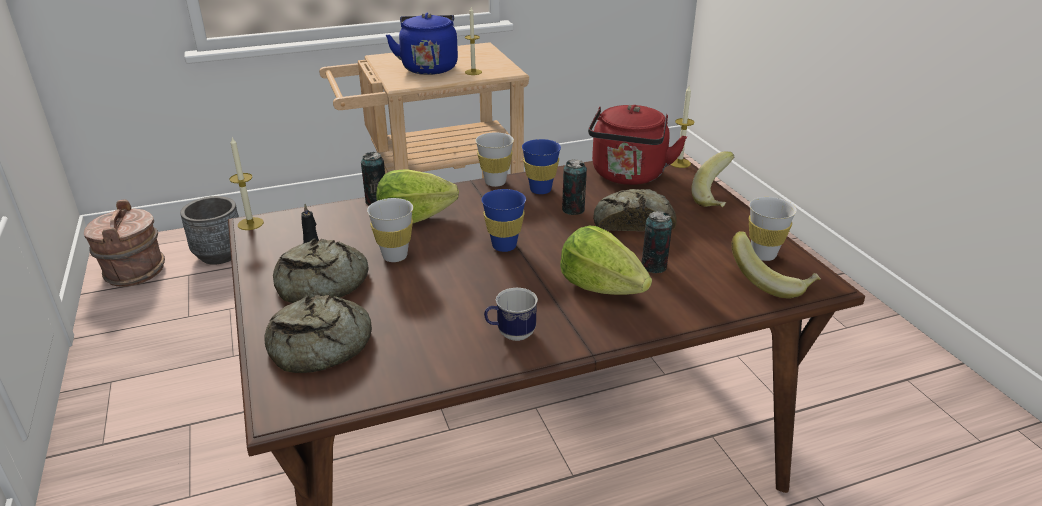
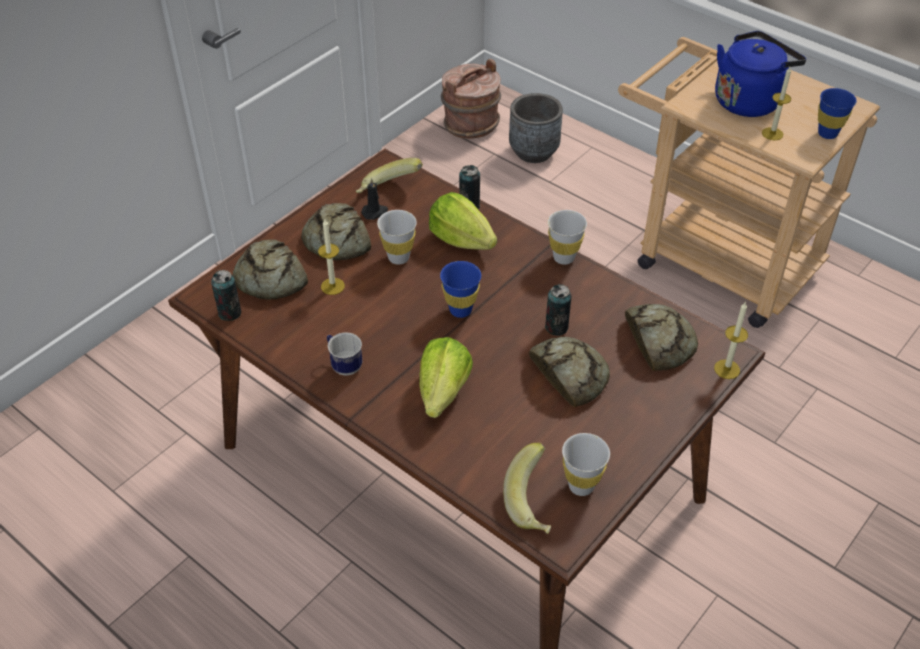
camera: 60 degrees right, 15 degrees up
candle [229,137,264,230] -> candle moved to [318,219,345,295]
blue cup [522,139,561,194] -> blue cup moved to [818,88,857,139]
red kettle [588,105,687,185] -> bread [625,304,698,371]
can [641,211,672,273] -> can moved to [211,270,241,321]
banana [691,151,734,207] -> banana moved to [356,158,423,193]

